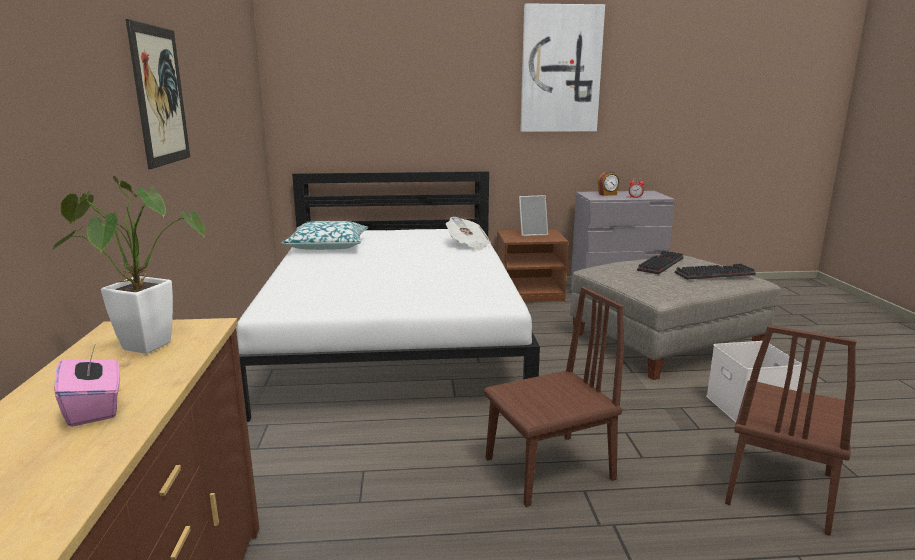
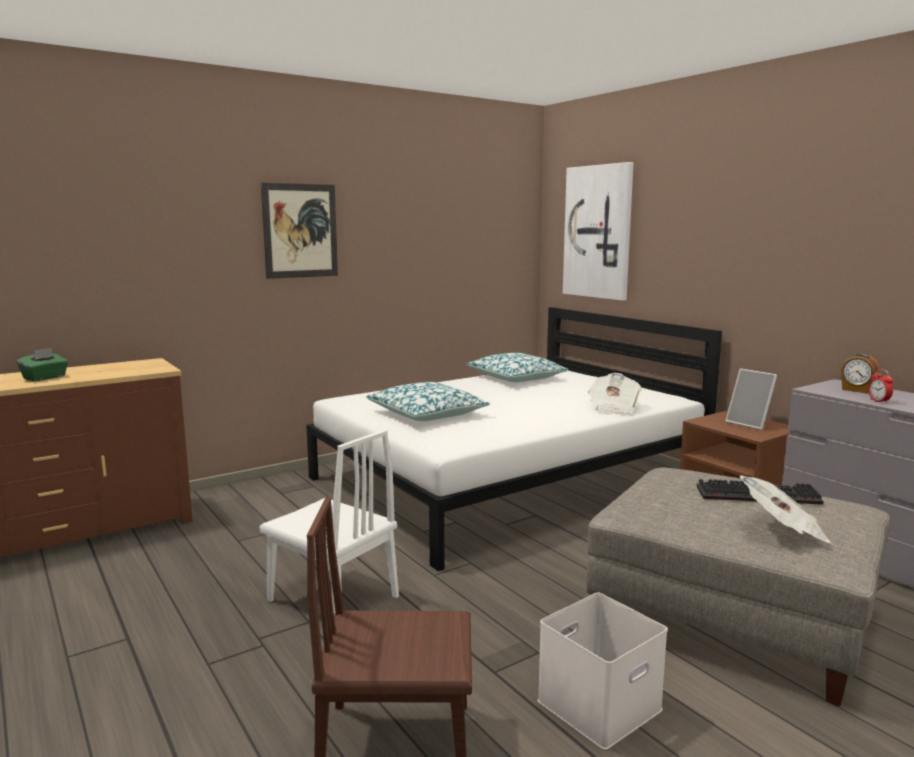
camera: 60 degrees right, 5 degrees down
potted plant [53,176,205,354] -> none
pink tissue box [54,343,120,427] -> green tissue box [17,348,68,381]
brown chair [484,286,624,507] -> white chair [259,430,399,615]
picture [520,3,605,132] -> picture moved to [563,162,634,301]
keyboard [675,264,756,280] -> newspaper [740,475,831,543]
none -> pillow [366,382,490,421]

